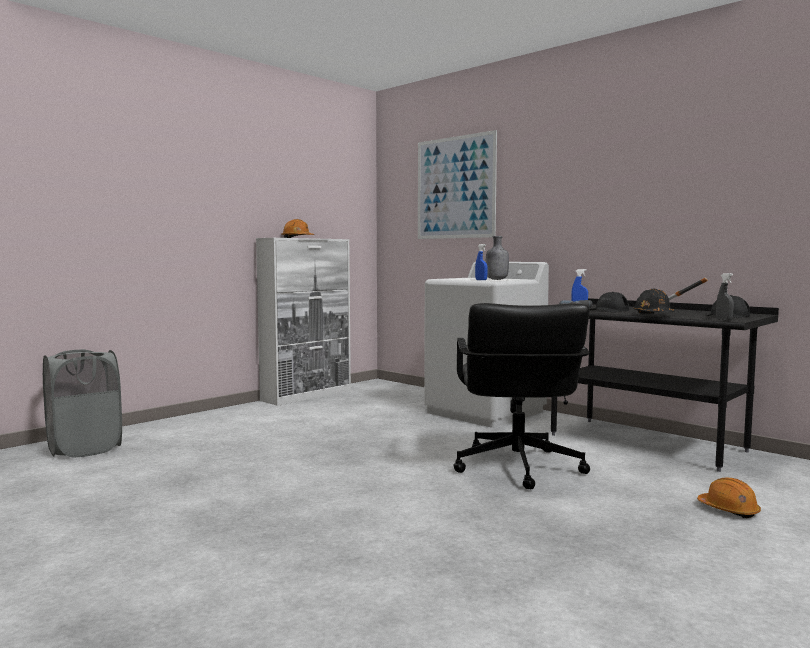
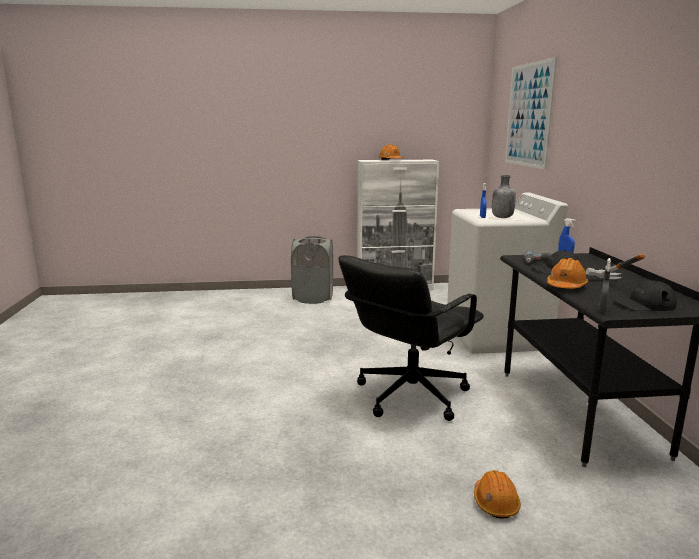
camera: 40 degrees right, 10 degrees up
grey laundry basket [43,349,122,457] -> grey laundry basket moved to [291,236,333,304]
black hard hat [633,289,675,314] -> orange hard hat [547,258,588,289]

